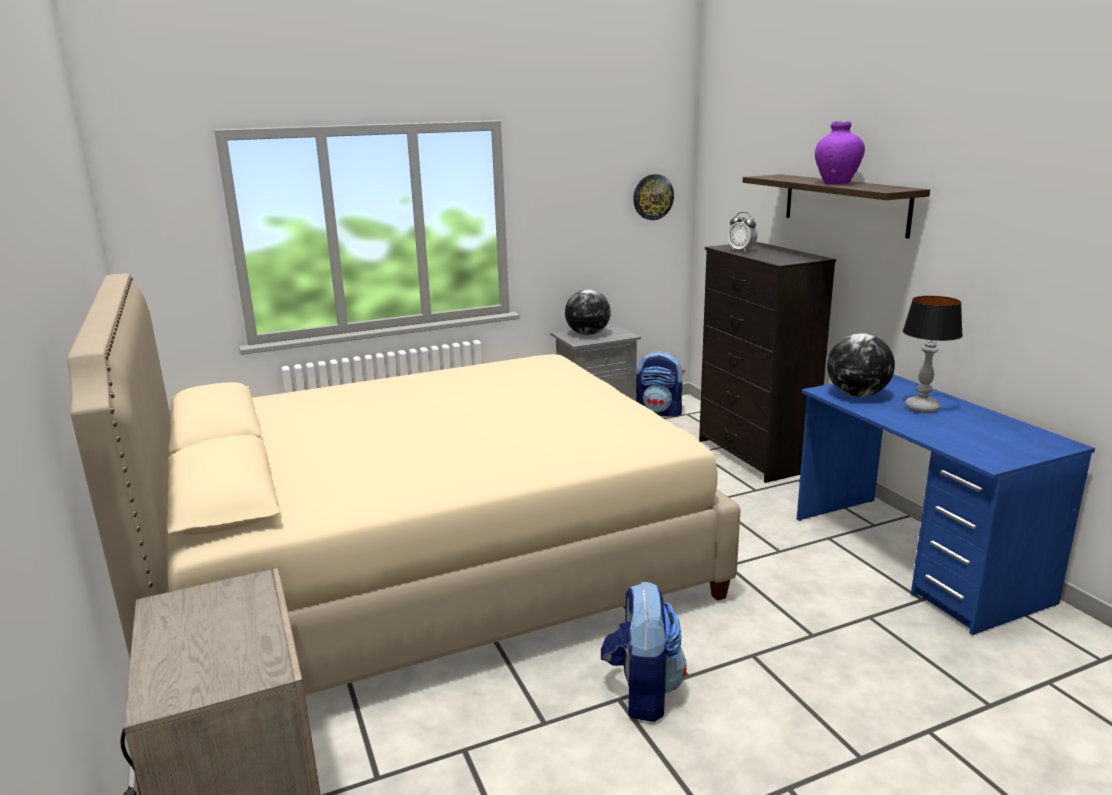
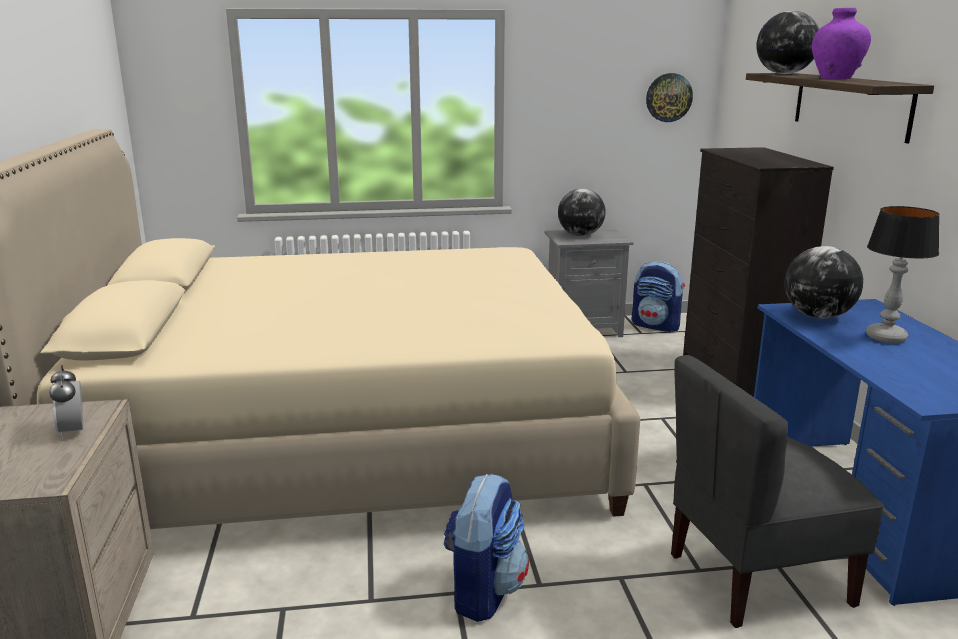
camera: 15 degrees right, 0 degrees up
alarm clock [728,212,758,252] -> alarm clock moved to [49,365,83,439]
none -> grey chair [671,355,884,628]
none -> globe [757,11,819,74]

